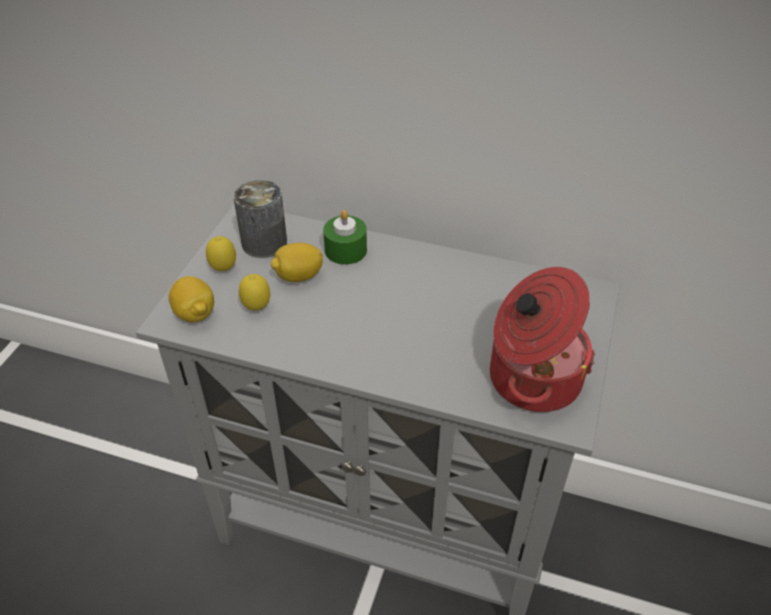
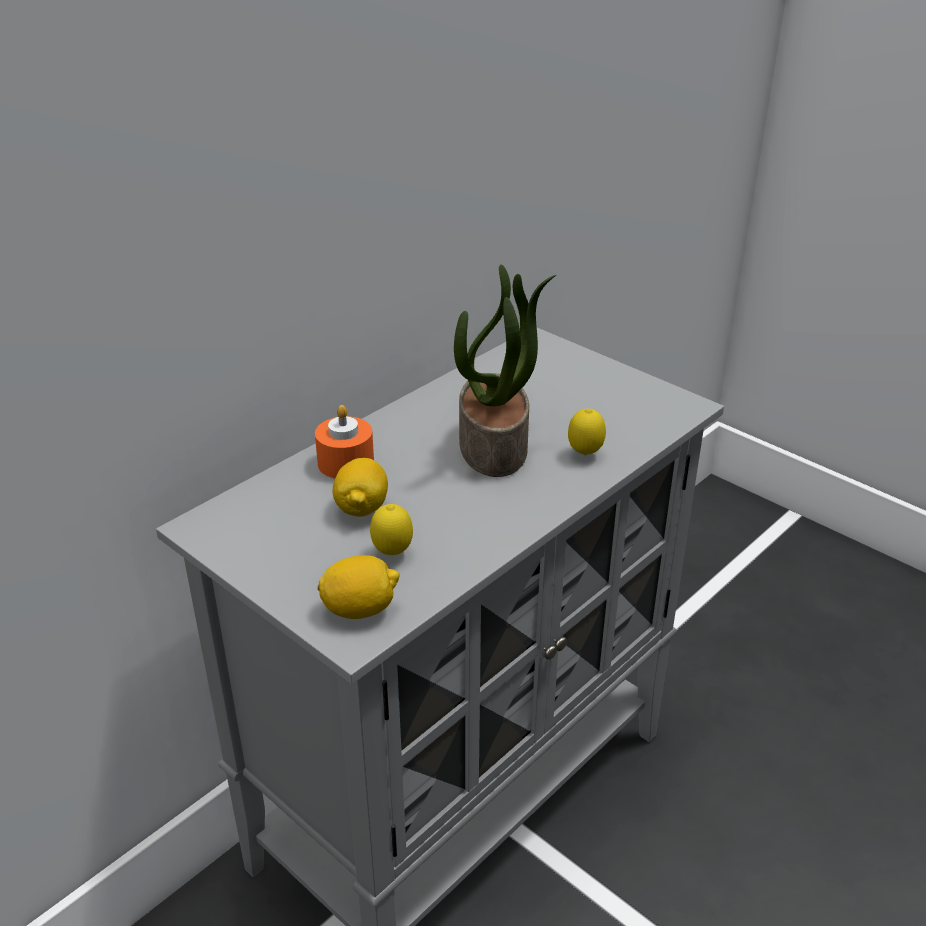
camera: 65 degrees left, 10 degrees down
lemon [206,236,236,271] -> lemon moved to [568,408,606,455]
can [233,180,287,258] -> none
green candle [323,210,367,265] -> orange candle [315,405,374,478]
cooking pot [490,267,595,412] -> none
none -> potted plant [454,265,556,477]

